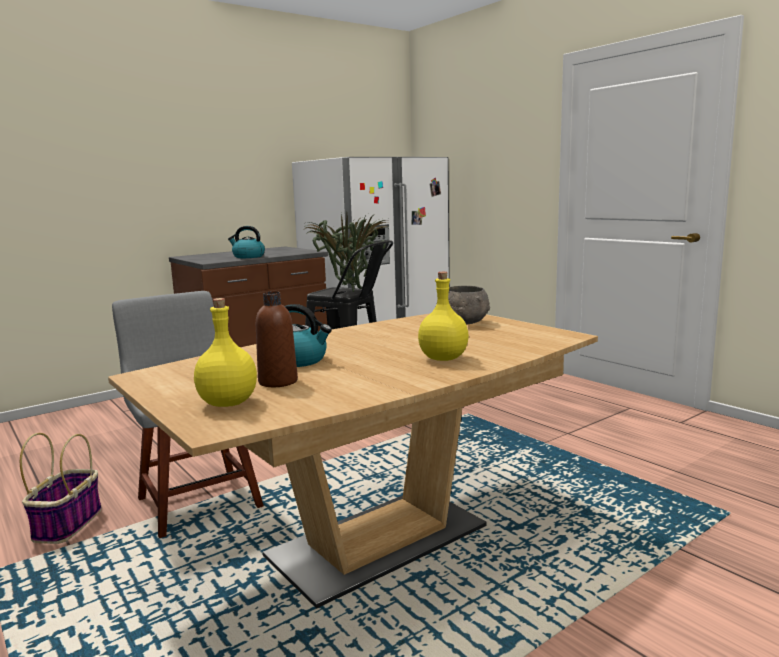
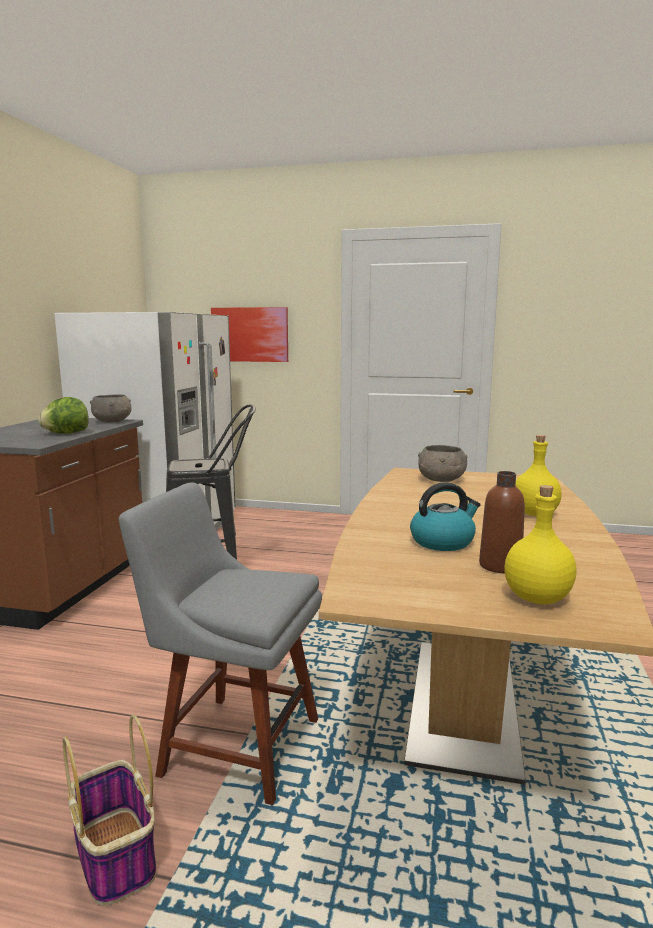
camera: 40 degrees left, 0 degrees up
kettle [228,226,265,258] -> lettuce [38,397,89,434]
potted plant [303,214,388,292] -> none
none -> grey bowl [90,394,132,422]
none -> picture [211,307,288,362]

